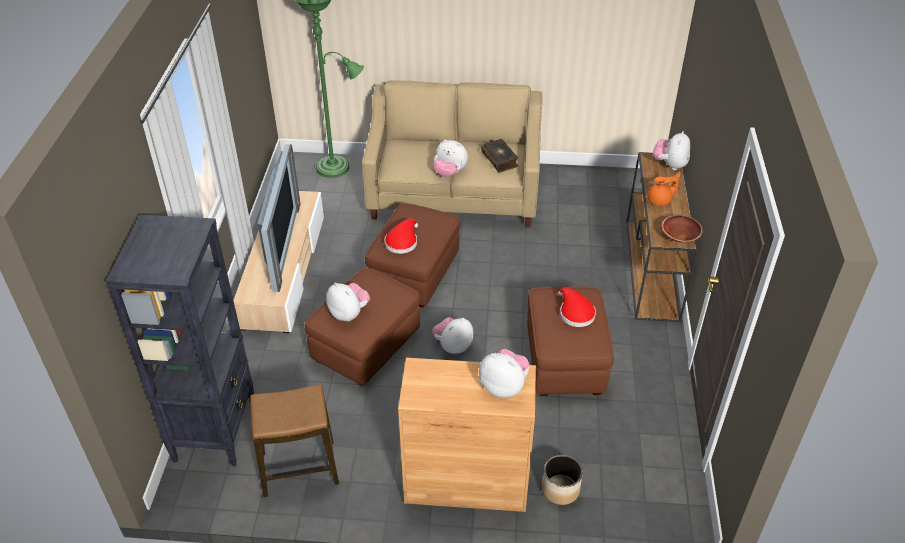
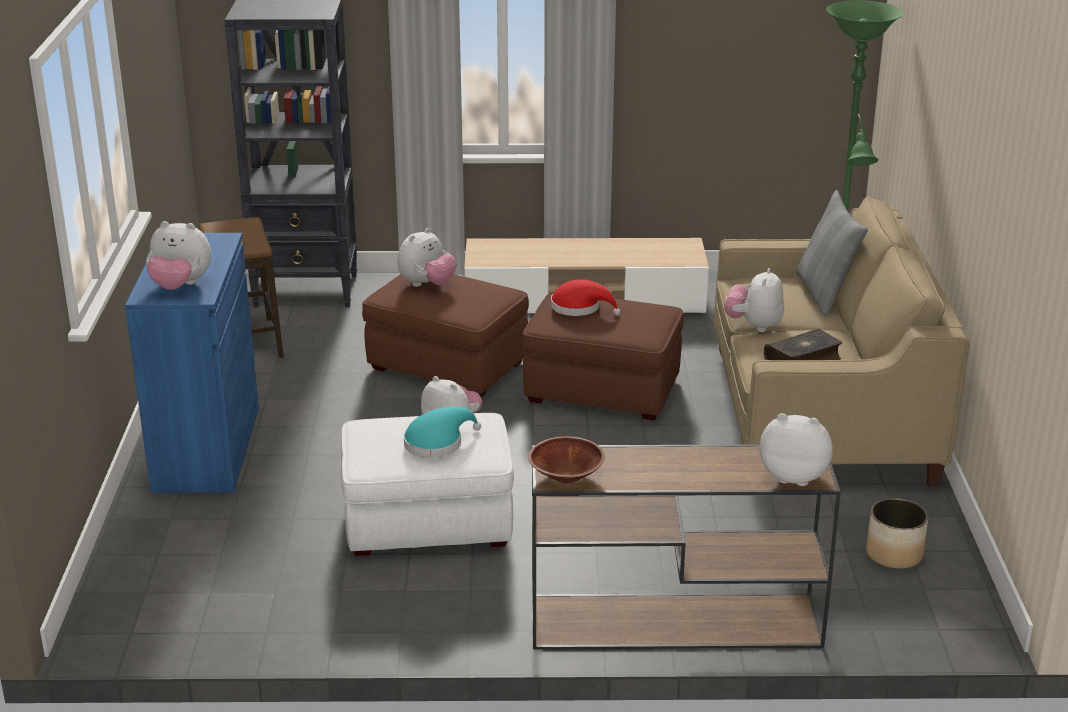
camera: 85 degrees right, 15 degrees down
television [258,144,300,292] -> none
brown cabinet [398,358,536,512] -> blue cabinet [125,233,259,493]
plush toy [479,349,530,398] -> plush toy turned 75 degrees clockwise [146,221,211,290]
brown ottoman [527,287,614,396] -> white ottoman [341,413,514,556]
planter [542,455,583,505] -> planter moved to [866,498,928,569]
red hat [557,287,596,327] -> turquoise hat [404,406,481,458]
orange teapot [648,172,681,206] -> none
none -> grey pillow [796,190,868,316]

